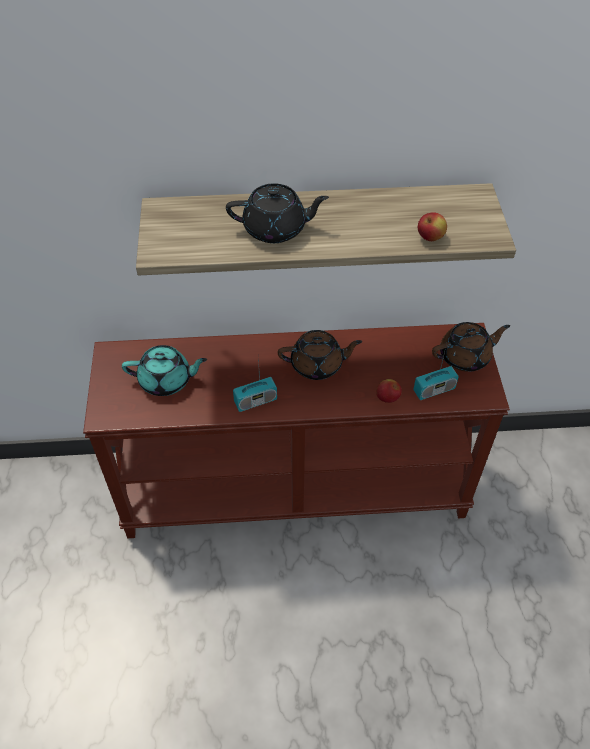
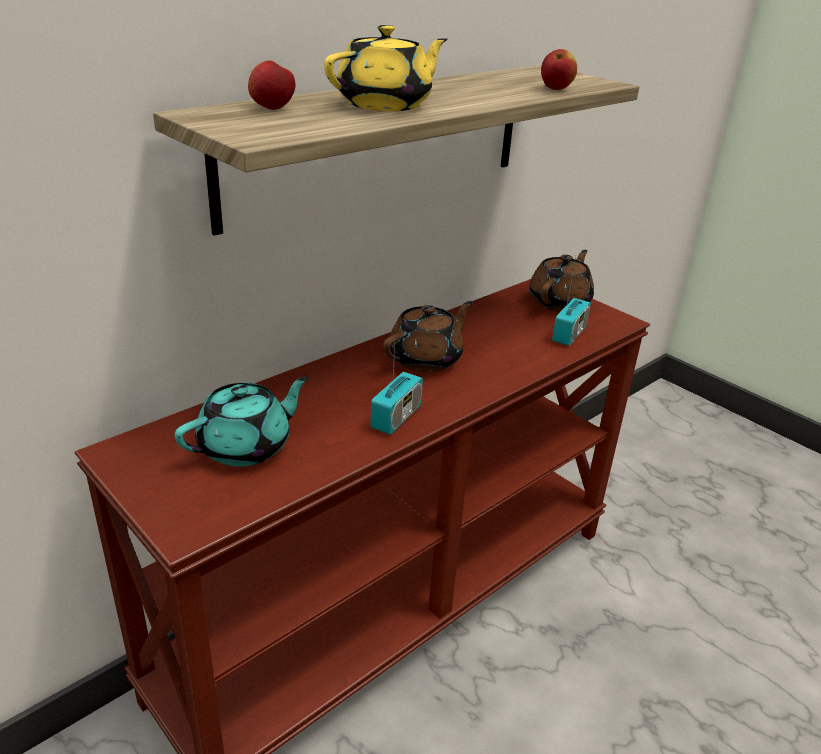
camera: 40 degrees left, 20 degrees down
black teapot [226,183,329,243] -> yellow teapot [324,25,448,111]
apple [376,379,402,403] -> apple moved to [248,60,295,110]

